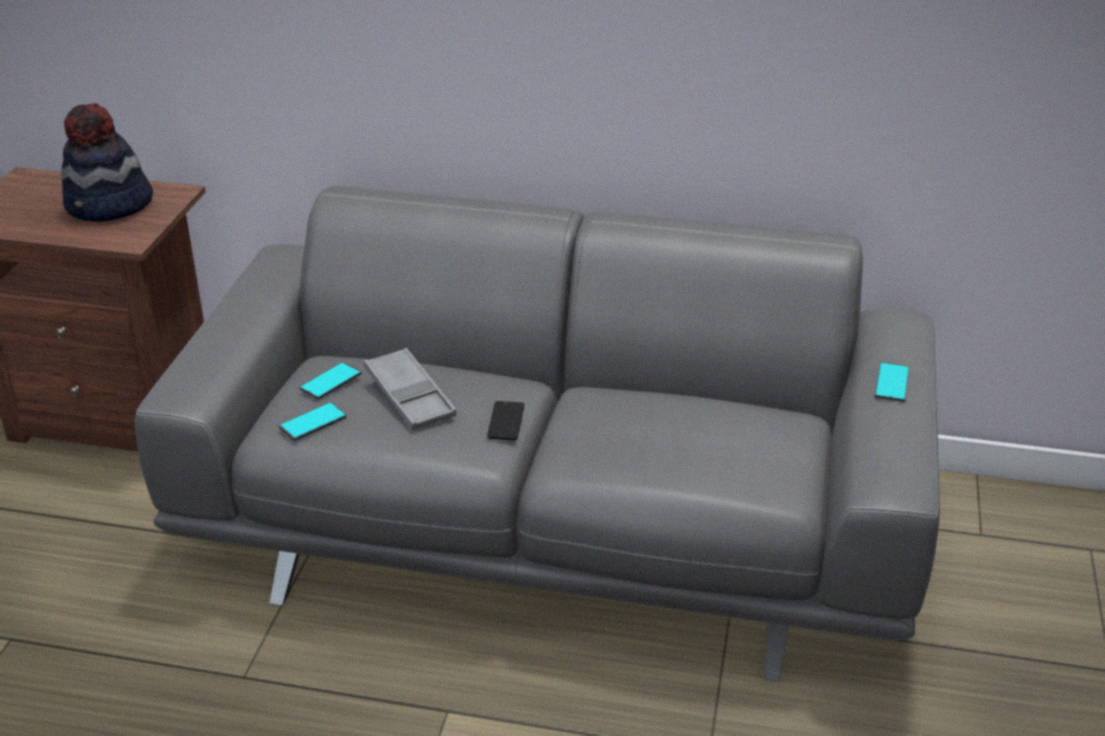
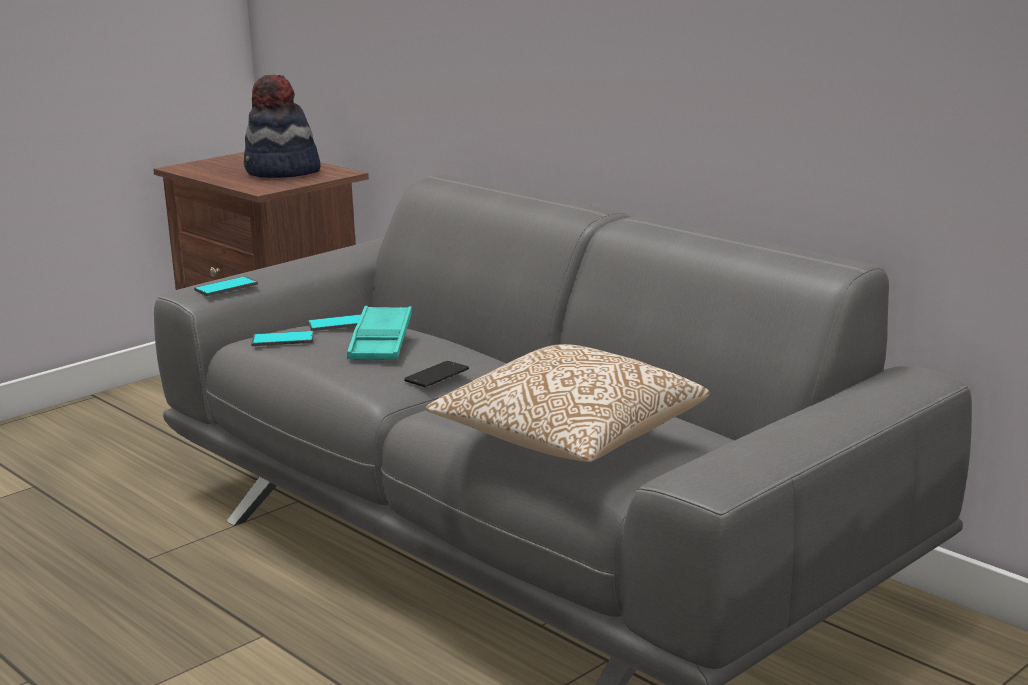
camera: 35 degrees right, 15 degrees down
grey tray [364,348,456,430] -> turquoise tray [347,306,412,360]
phone [874,362,910,402] -> phone moved to [194,276,258,296]
none -> pillow [426,344,710,462]

